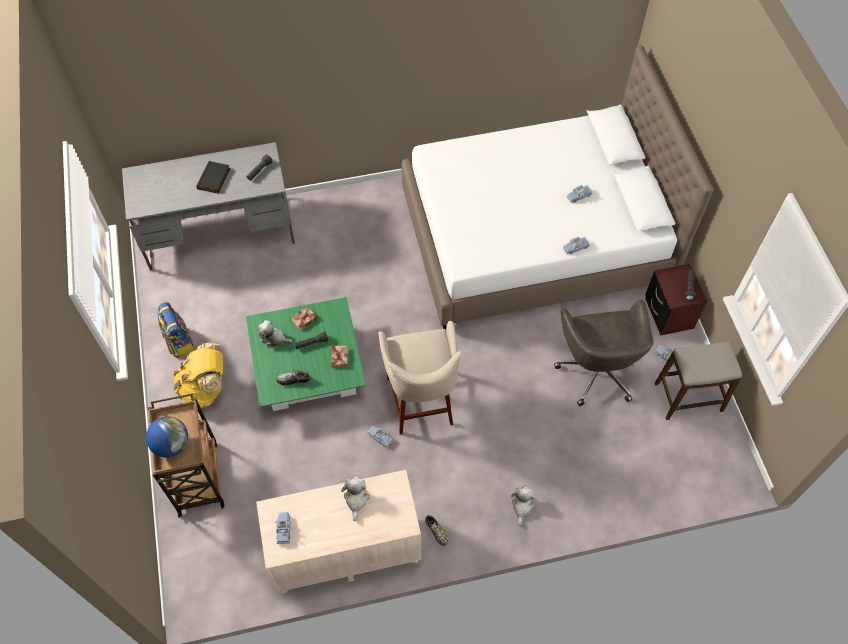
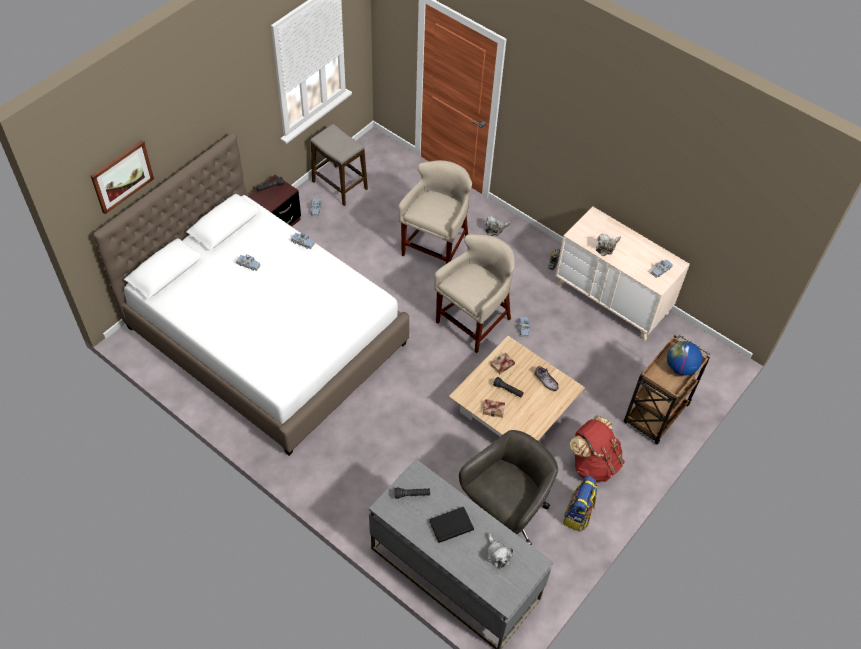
camera: 130 degrees left, 5 degrees down
yellow backpack [173,342,223,408] -> red backpack [570,416,625,482]
green coffee table [246,297,366,411] -> beige coffee table [449,336,585,441]
plush toy [258,320,293,347] -> plush toy moved to [487,533,513,569]
grey office chair [554,299,654,406] -> grey office chair moved to [459,430,558,545]
none -> picture [90,140,154,214]
none -> beige stool [398,160,472,264]

